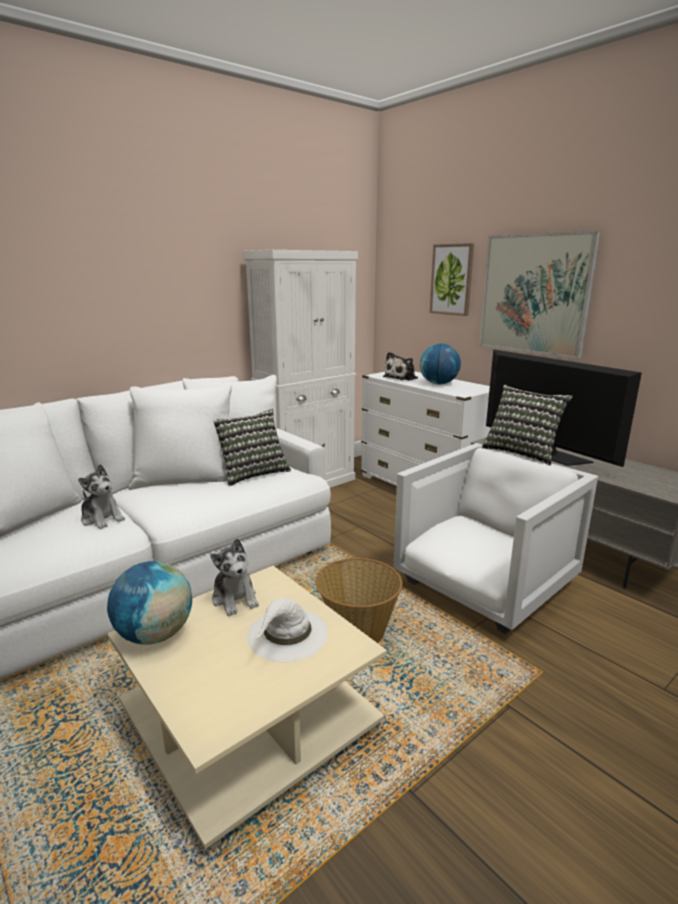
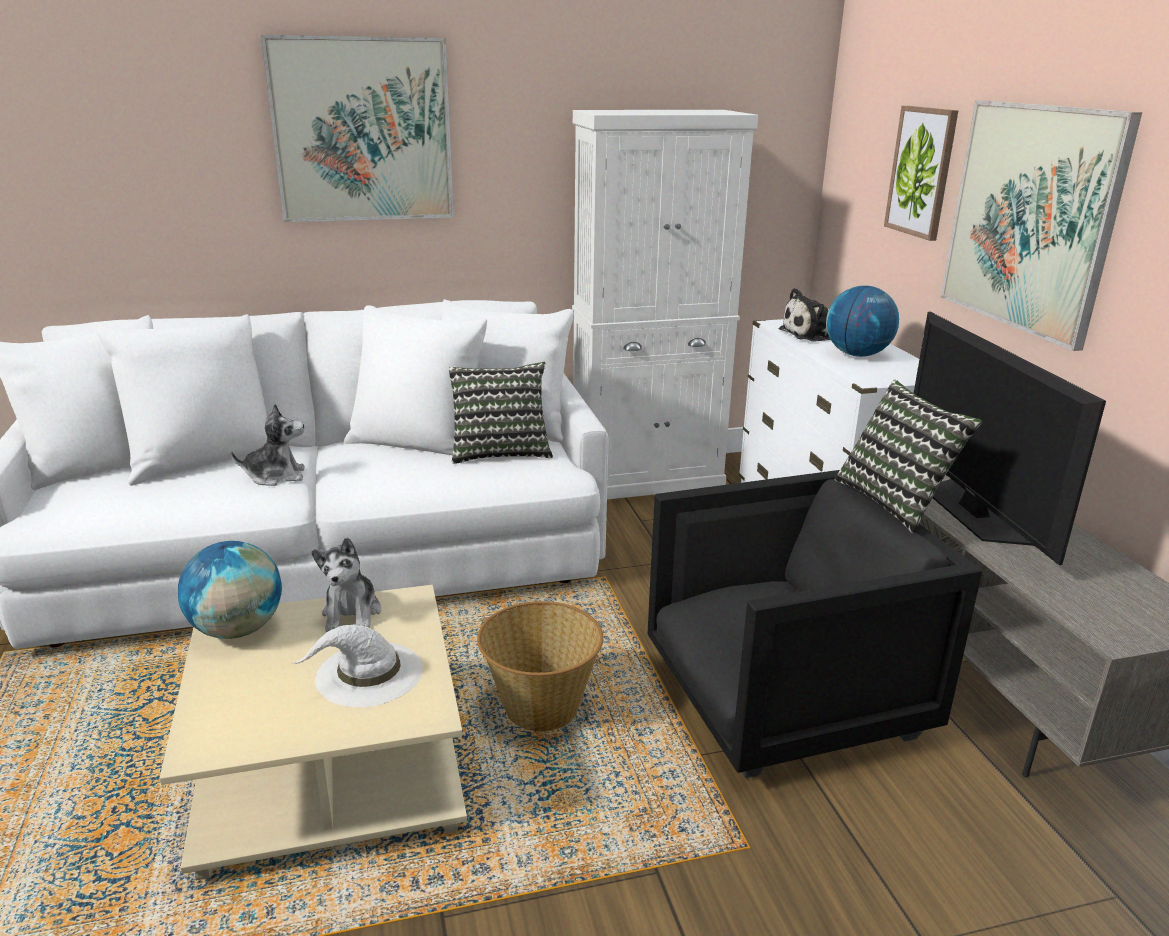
camera: 25 degrees right, 5 degrees up
plush toy [78,464,125,529] -> plush toy turned 75 degrees counterclockwise [231,404,305,486]
white armchair [394,443,598,634] -> black armchair [648,470,982,778]
none -> picture [261,35,454,222]

